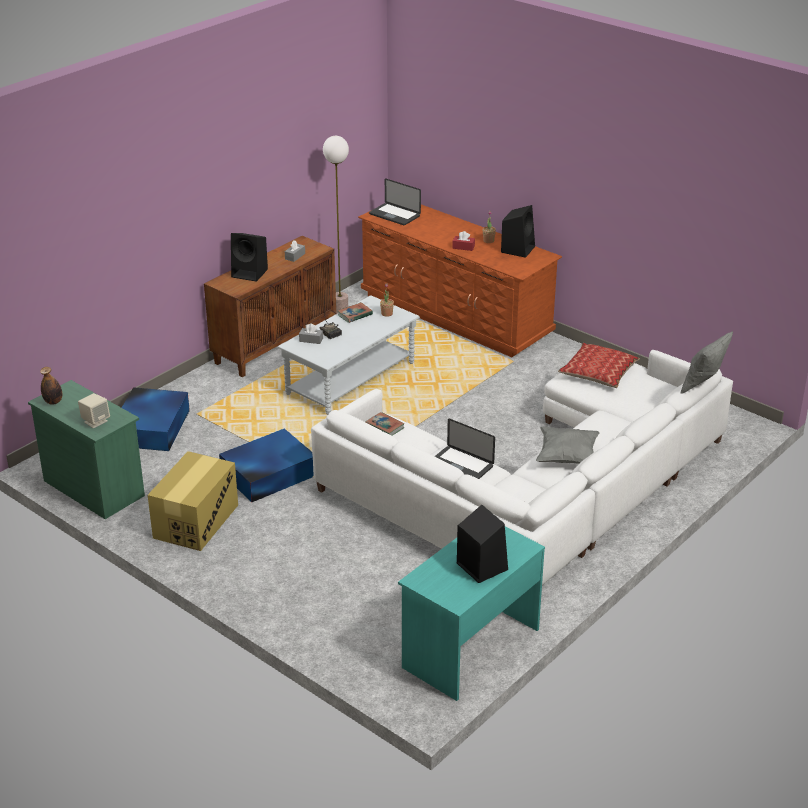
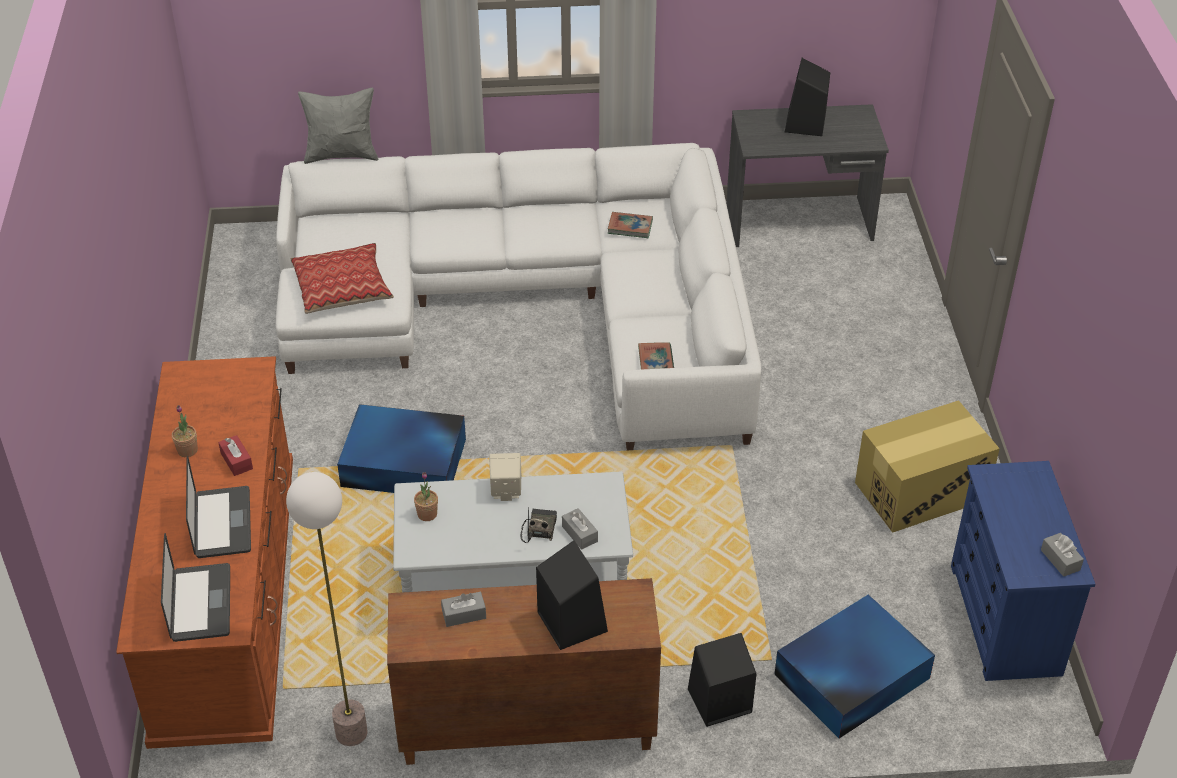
camera: 135 degrees left, 10 degrees up
green dresser [28,380,145,519] -> blue dresser [951,461,1095,681]
bottle [40,367,62,405] -> grey tissue box [1041,533,1084,577]
beige speaker [78,393,110,428] -> beige speaker moved to [489,453,521,501]
blue storage box [219,429,314,502] -> blue storage box moved to [337,404,466,493]
book [338,302,373,323] -> book moved to [608,212,653,238]
turquoise desk [398,527,545,701] -> grey desk [726,104,889,247]
laptop [435,418,495,479] -> laptop moved to [186,456,251,558]
black speaker [501,205,535,258] -> black speaker moved to [688,633,756,727]
grey pillow [536,427,599,464] -> none

